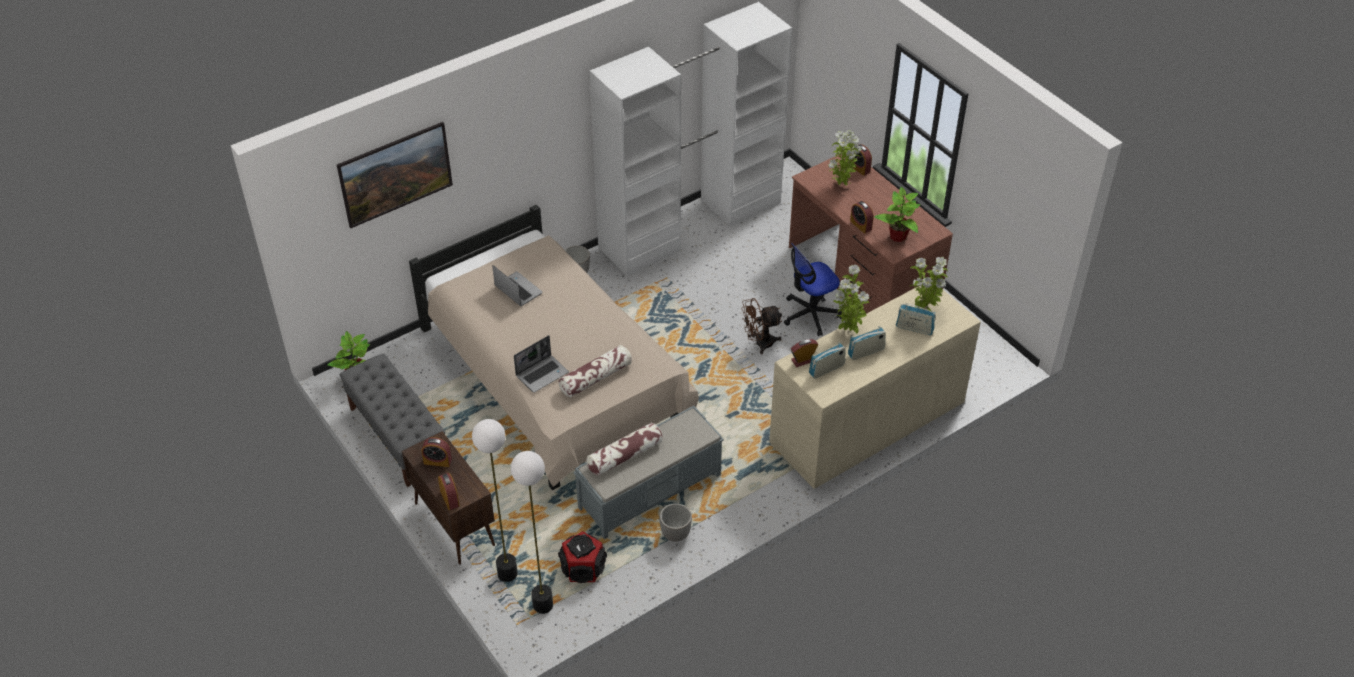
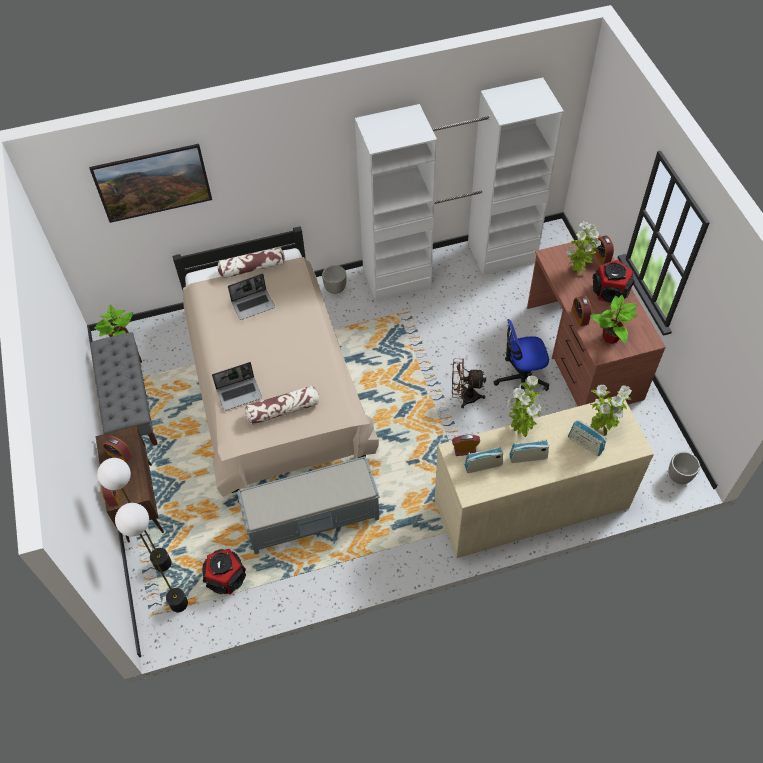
camera: 20 degrees right, 10 degrees up
laptop [492,265,543,306] -> laptop turned 90 degrees clockwise [228,273,275,320]
pillow [586,423,663,476] -> pillow moved to [218,247,285,278]
planter [659,503,692,542] -> planter moved to [668,452,700,484]
none -> speaker [593,260,635,303]

